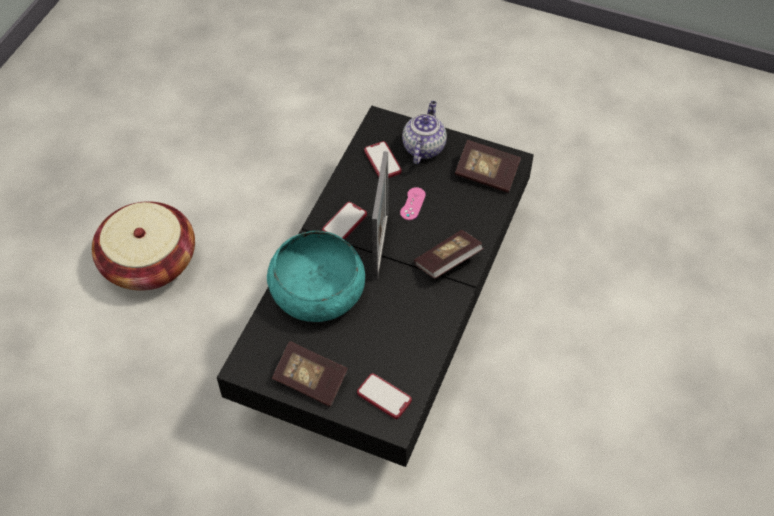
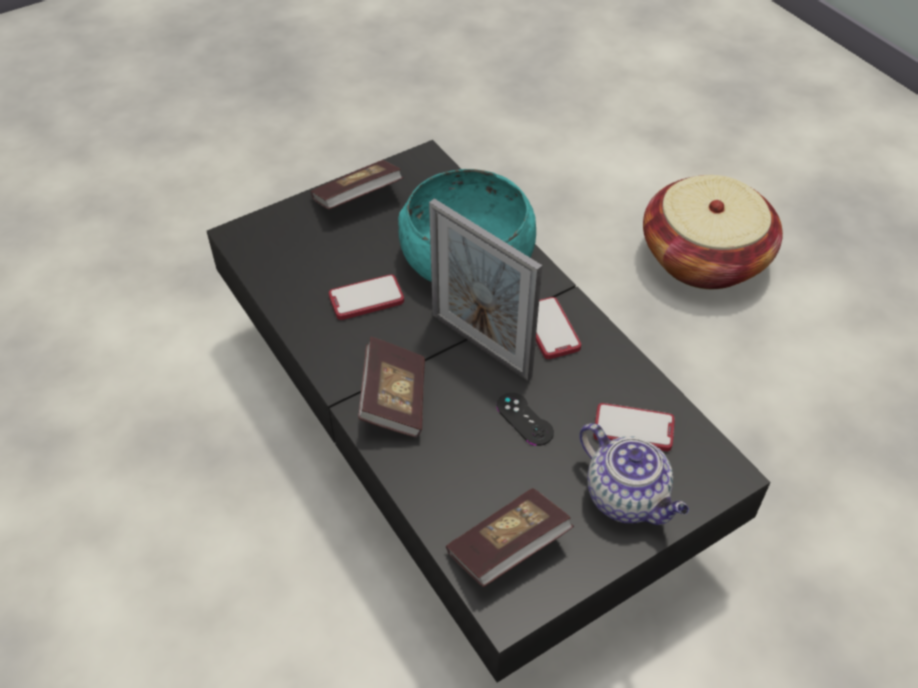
camera: 125 degrees right, 5 degrees down
phone [357,373,412,419] -> phone moved to [329,274,404,320]
pink game controller [400,187,426,220] -> black game controller [497,393,554,446]

